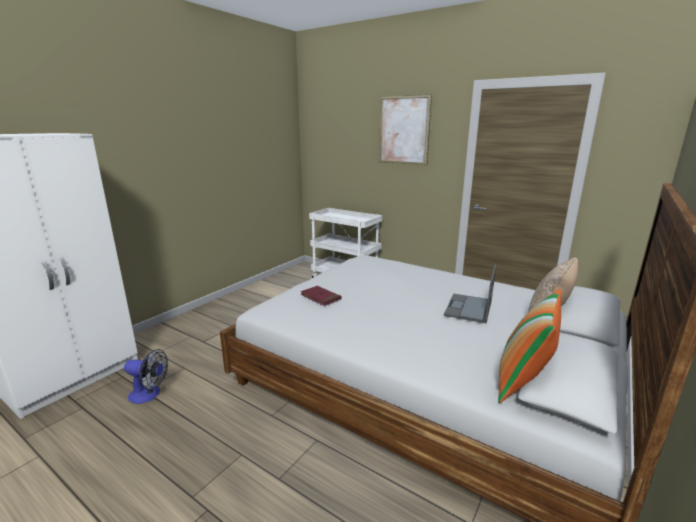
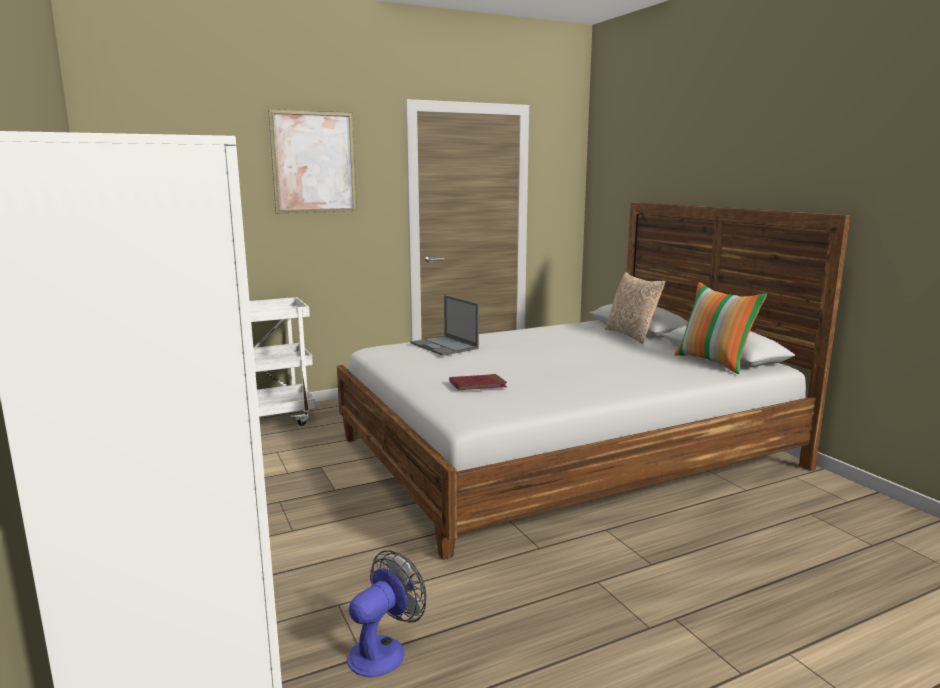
camera: 60 degrees left, 5 degrees down
laptop [444,264,496,323] -> laptop moved to [411,295,479,356]

